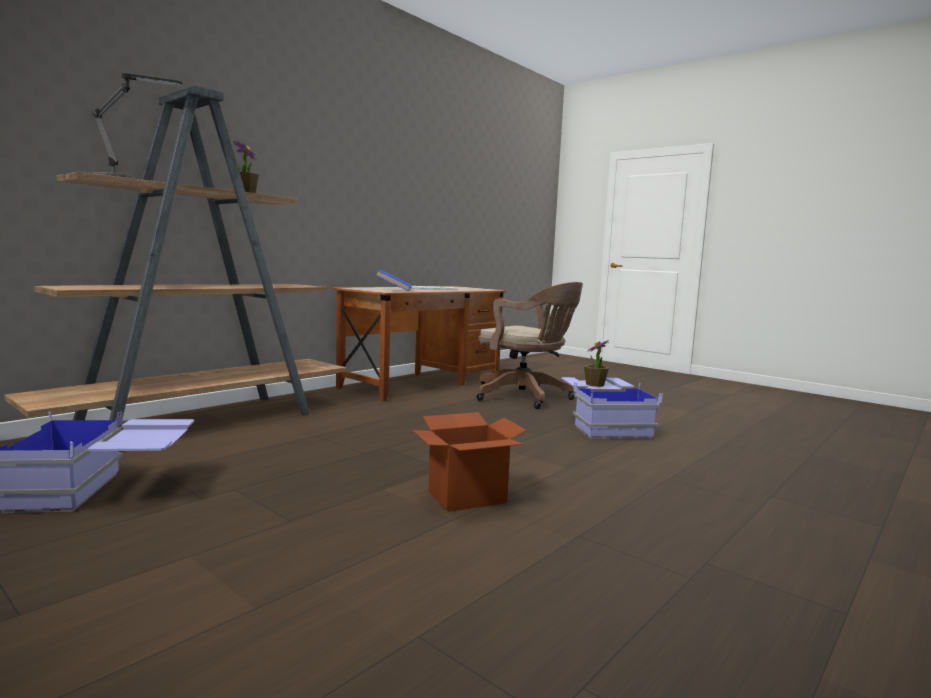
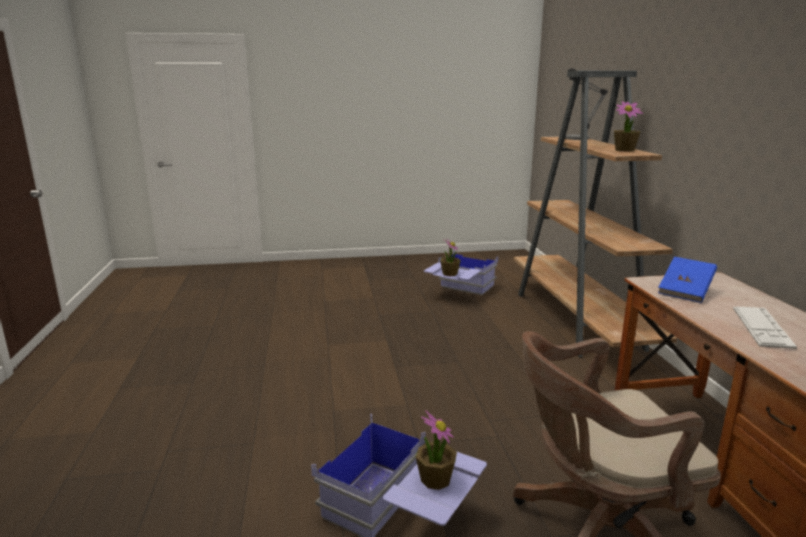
camera: 130 degrees right, 10 degrees up
cardboard box [412,412,527,512] -> none
none -> potted plant [440,238,461,276]

